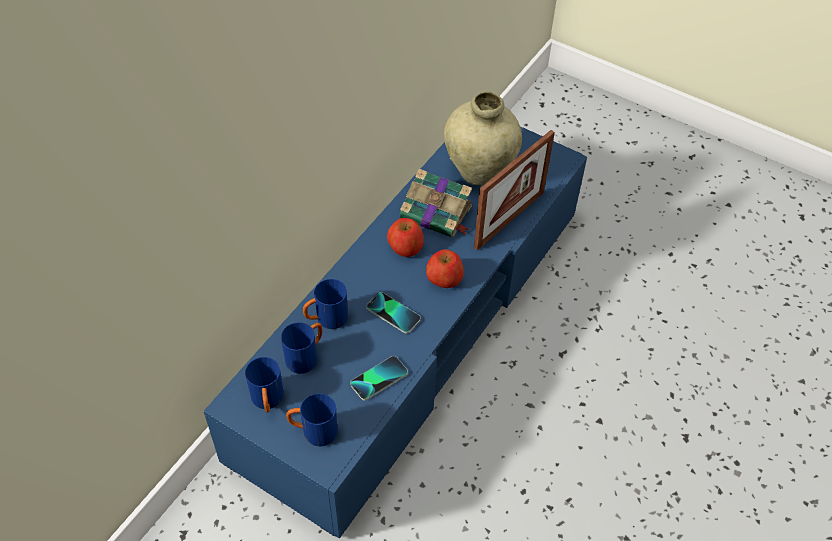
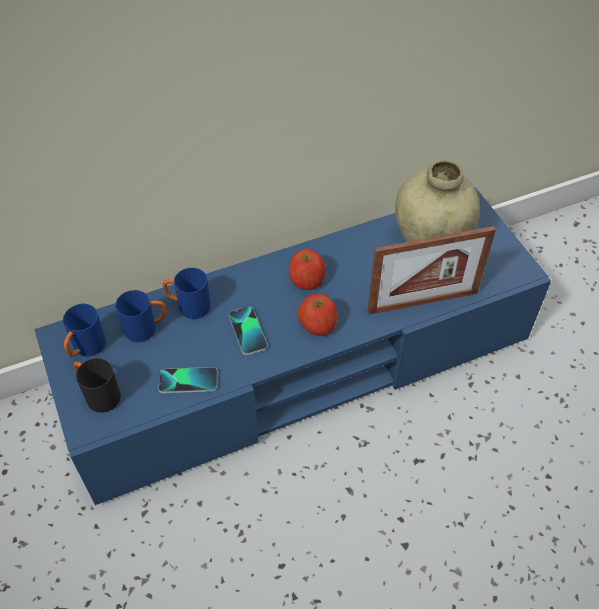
camera: 35 degrees right, 0 degrees up
blue mug [286,393,338,447] -> black mug [73,358,121,413]
book [400,169,472,237] -> none

